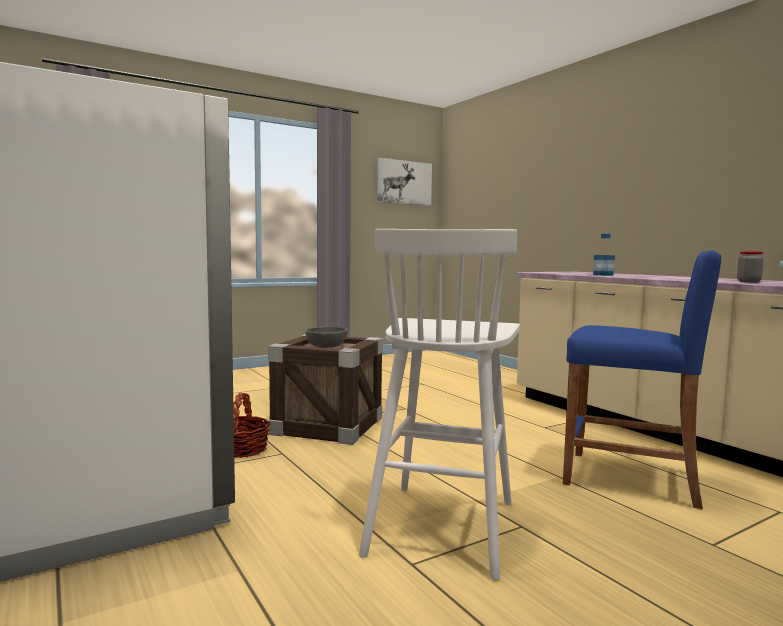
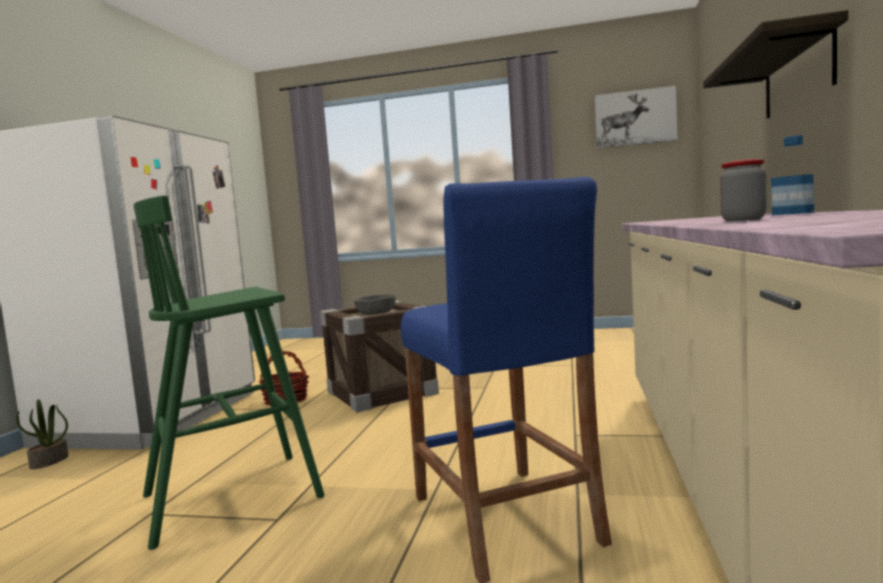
camera: 45 degrees right, 0 degrees up
white stool [359,229,520,580] -> green stool [133,195,325,550]
bottle [593,234,615,276] -> bottle moved to [771,135,814,215]
none -> potted plant [16,399,68,469]
none -> shelf [703,10,848,119]

